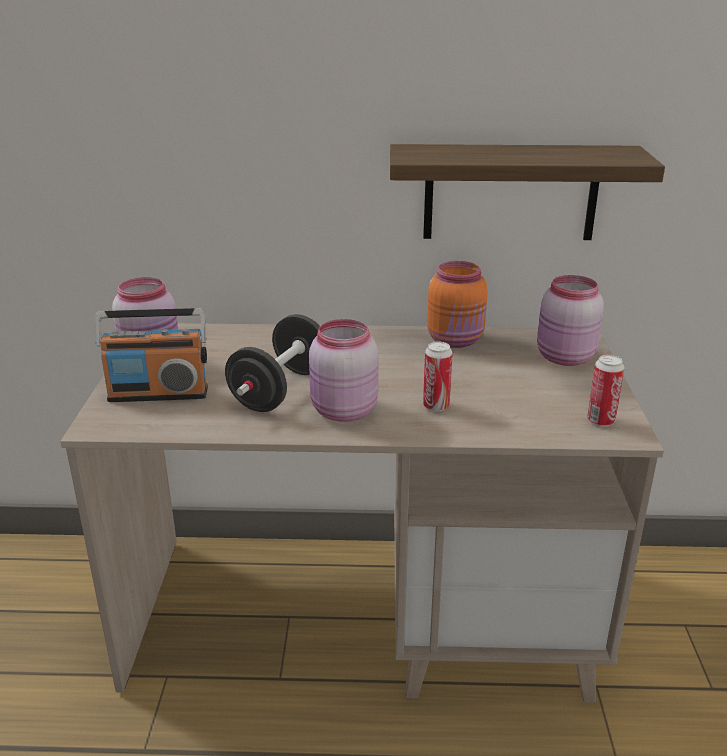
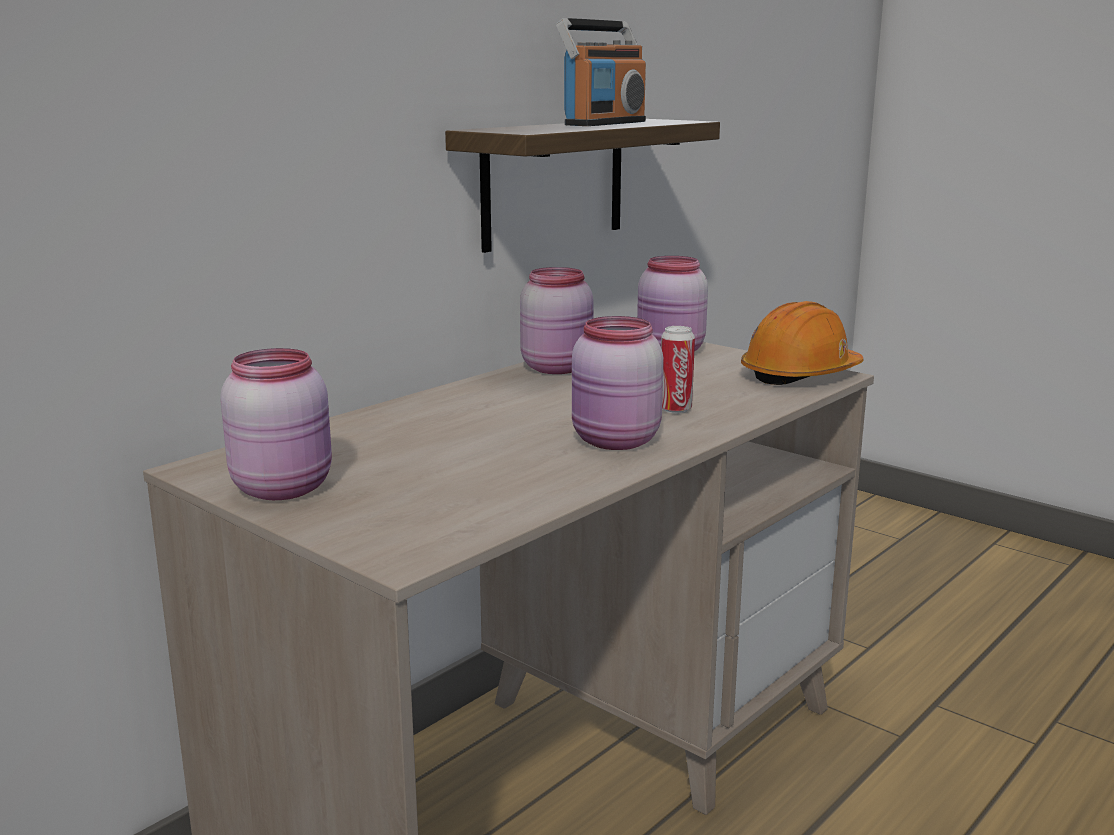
camera: 50 degrees left, 10 degrees down
radio [96,308,208,402] -> radio moved to [556,18,646,126]
black dumbbell [225,314,320,412] -> none
orange jar [427,261,488,348] -> pink jar [520,267,594,374]
can [587,355,624,427] -> orange hard hat [741,301,864,385]

